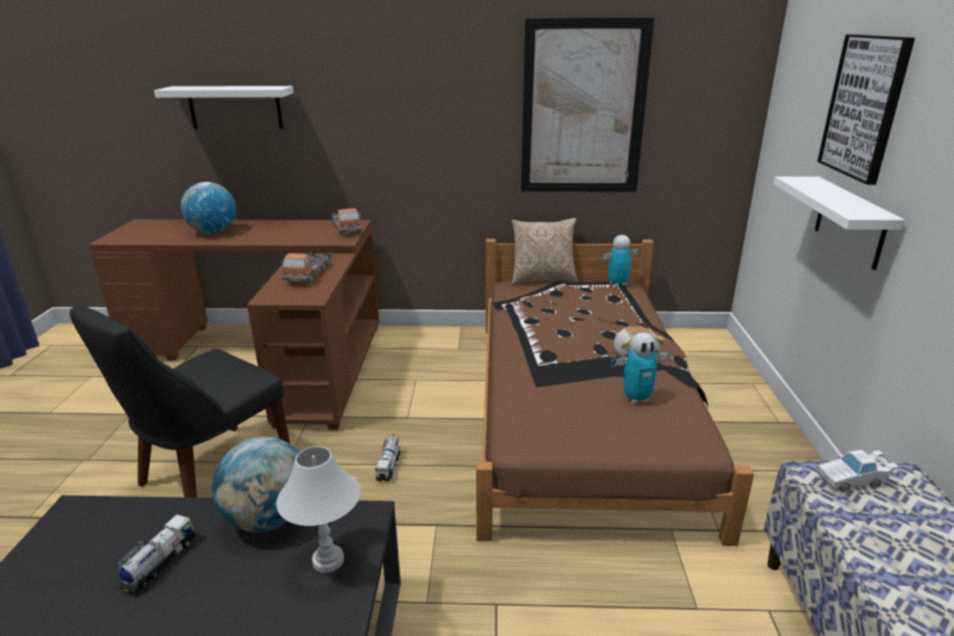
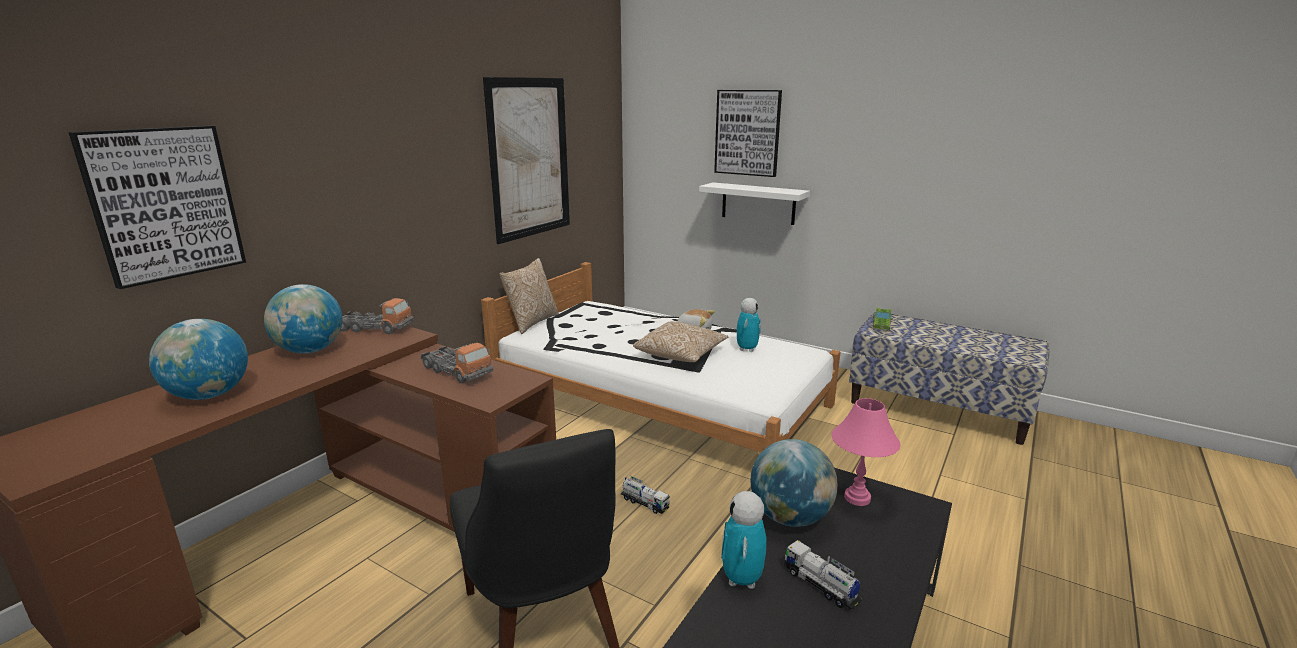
camera: 60 degrees left, 5 degrees down
white shelf [154,86,294,129] -> picture [68,126,246,289]
white table lamp [276,446,361,573] -> pink table lamp [831,398,900,506]
brown bed [476,239,754,546] -> white bed [481,262,840,452]
toy robot [601,235,640,287] -> toy robot moved to [721,491,766,589]
white toy car [816,450,899,492] -> green toy car [873,308,893,331]
none -> globe [264,284,342,354]
none -> pillow [633,321,729,362]

